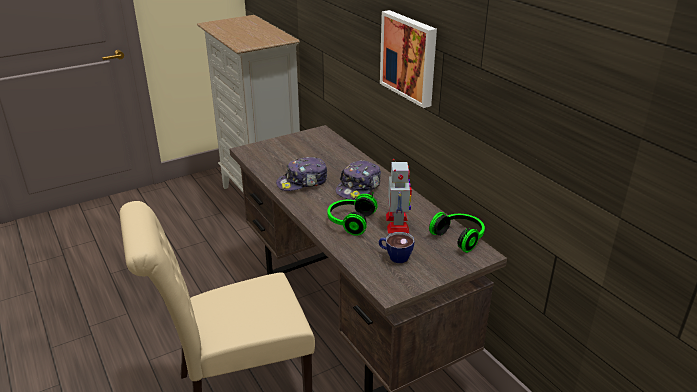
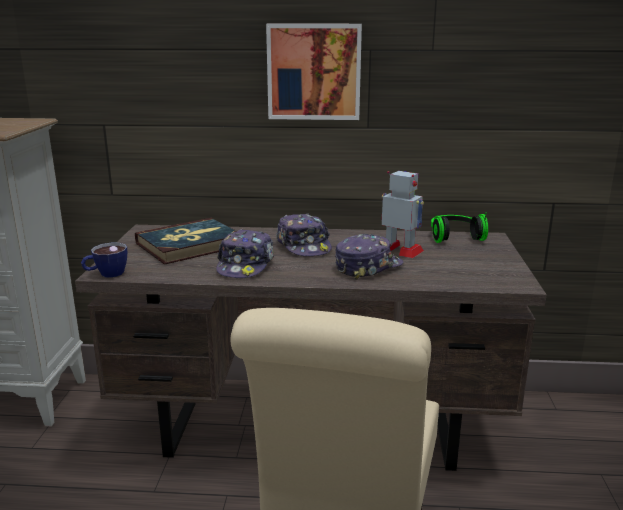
camera: 55 degrees left, 10 degrees down
headphones [327,193,378,236] -> cap [335,234,404,280]
cup [378,232,414,263] -> cup moved to [81,243,127,277]
none -> book [135,218,237,265]

